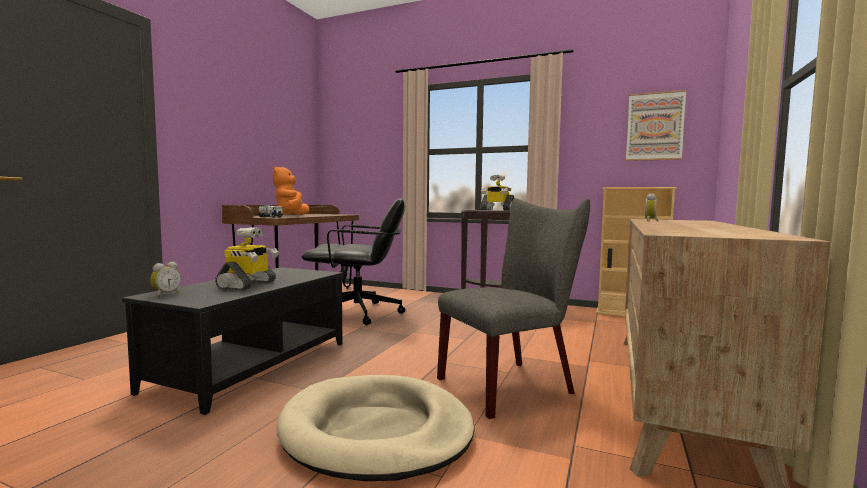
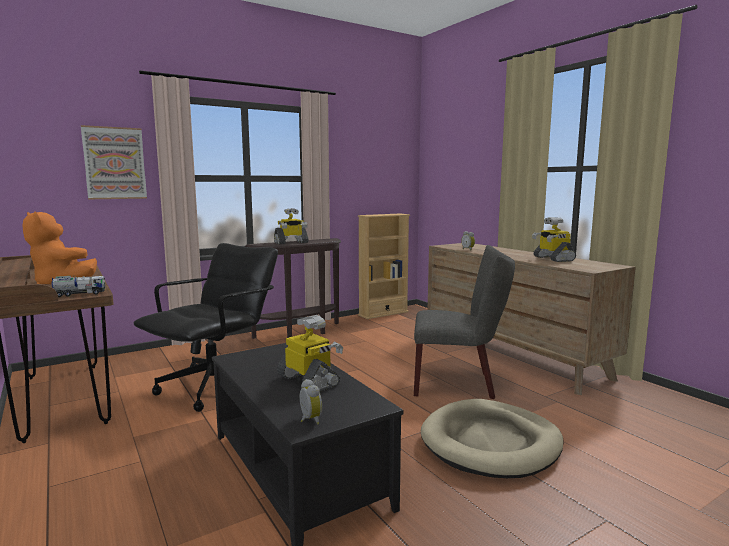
camera: 55 degrees left, 5 degrees up
grey chair [437,198,590,419] -> grey chair turned 90 degrees clockwise [414,245,515,399]
picture [626,90,686,161] -> picture moved to [81,125,147,199]
none -> toy robot [532,217,576,262]

